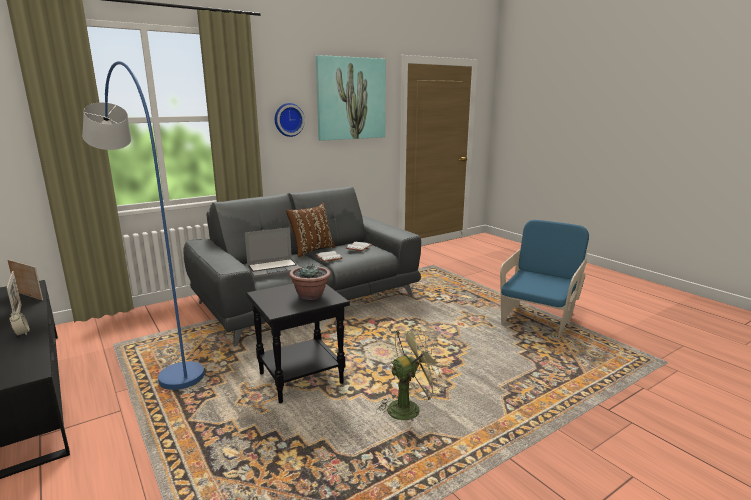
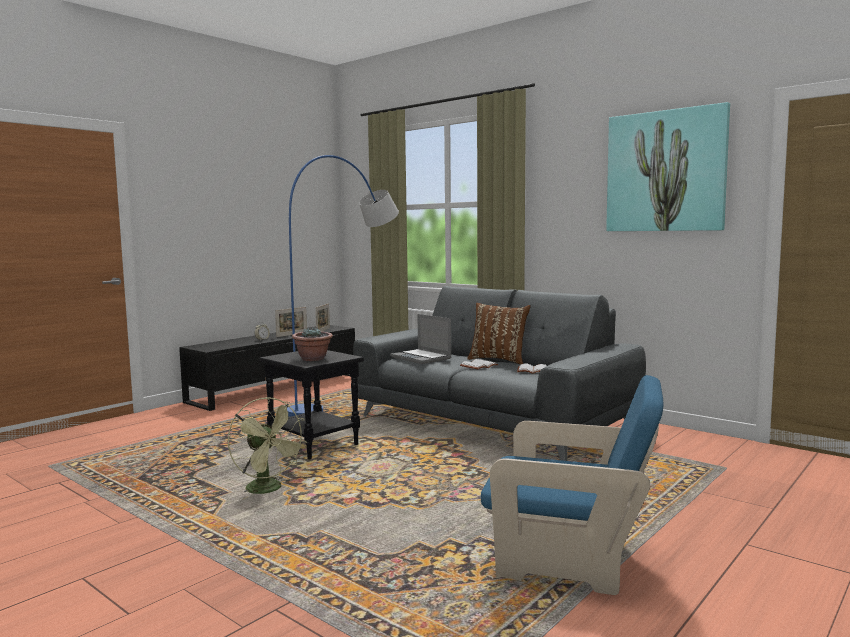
camera: 75 degrees right, 10 degrees down
wall clock [275,103,305,137] -> none

